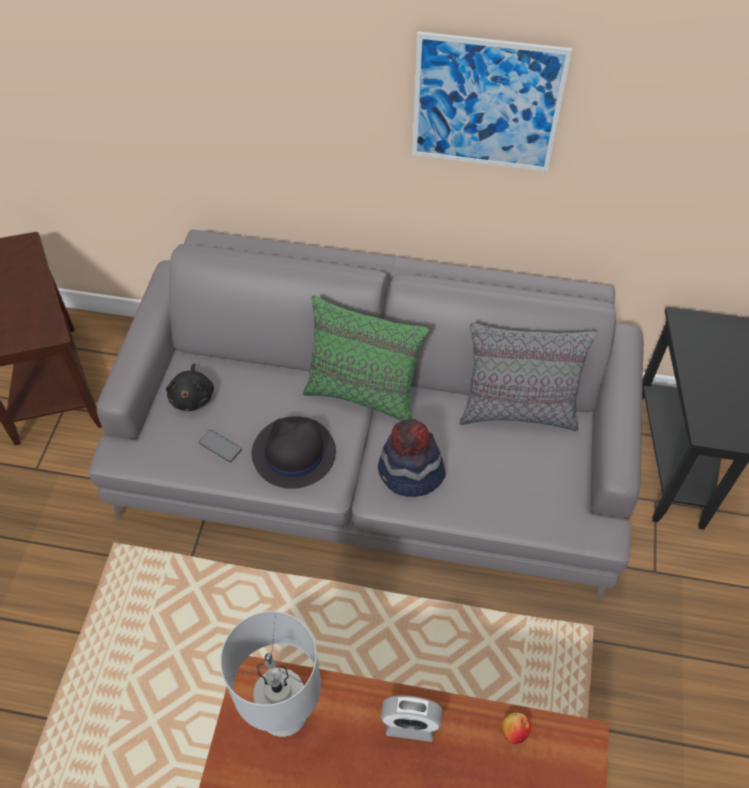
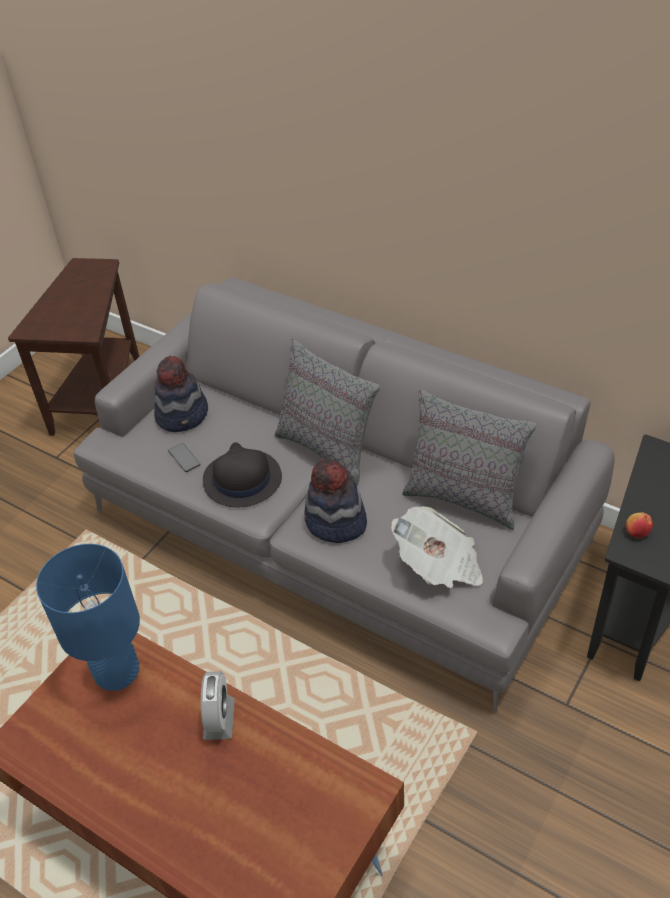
camera: 25 degrees right, 10 degrees down
black plush toy [166,364,214,411] -> hat [154,356,208,432]
grey table lamp [220,611,321,737] -> blue table lamp [36,544,140,691]
green pillow [303,296,429,421] -> grey pillow [275,339,380,485]
alarm clock [381,696,442,742] -> alarm clock turned 120 degrees counterclockwise [201,671,235,740]
picture [412,31,572,172] -> none
apple [502,713,531,744] -> apple moved to [626,512,653,538]
none -> newspaper [391,506,483,588]

